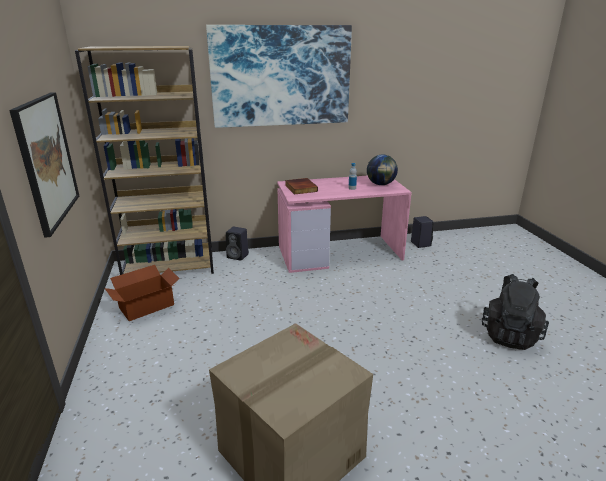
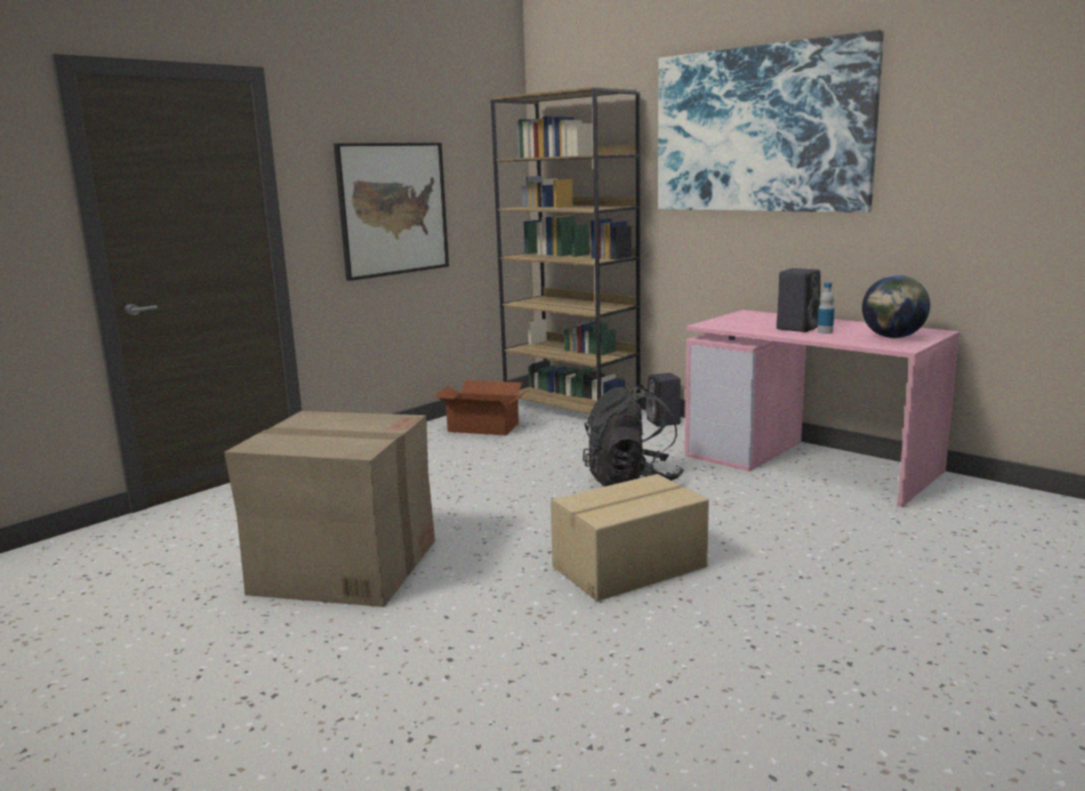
camera: 55 degrees right, 10 degrees down
book [285,178,318,195] -> none
black speaker [411,216,434,248] -> black speaker moved to [776,268,821,332]
black backpack [482,274,549,350] -> black backpack moved to [583,385,684,486]
none -> cardboard box [551,474,709,601]

